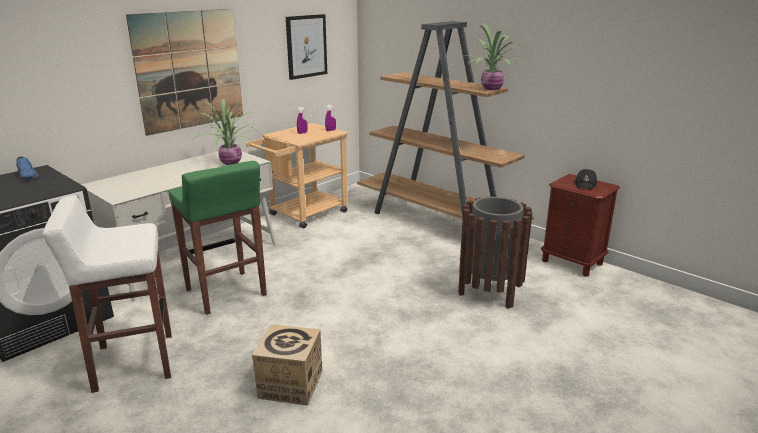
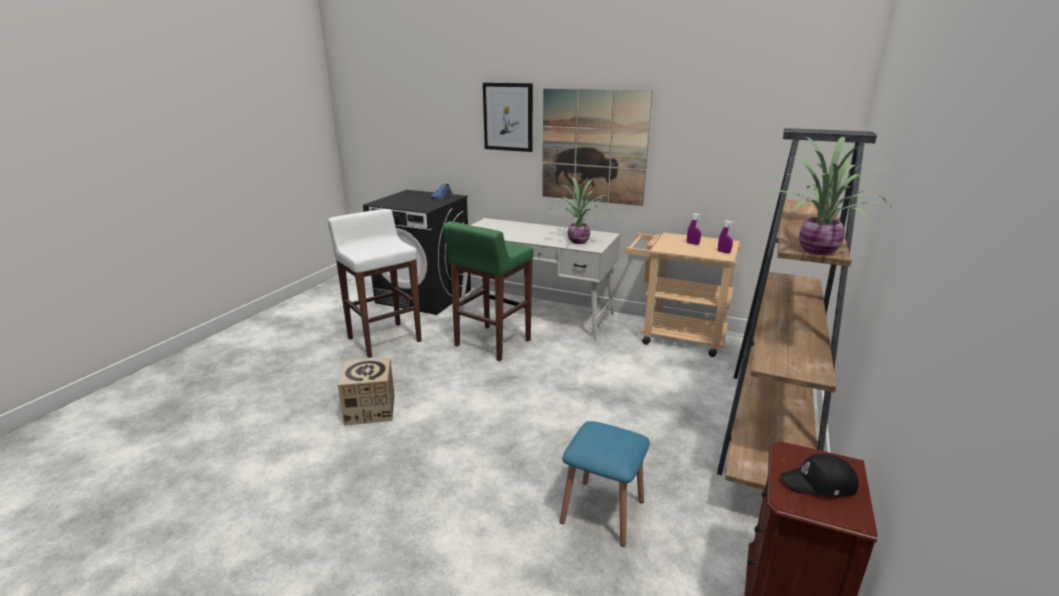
camera: 70 degrees right, 0 degrees up
picture [286,14,327,80] -> picture moved to [483,83,533,152]
brown trash can [458,197,533,309] -> blue stool [560,421,650,547]

